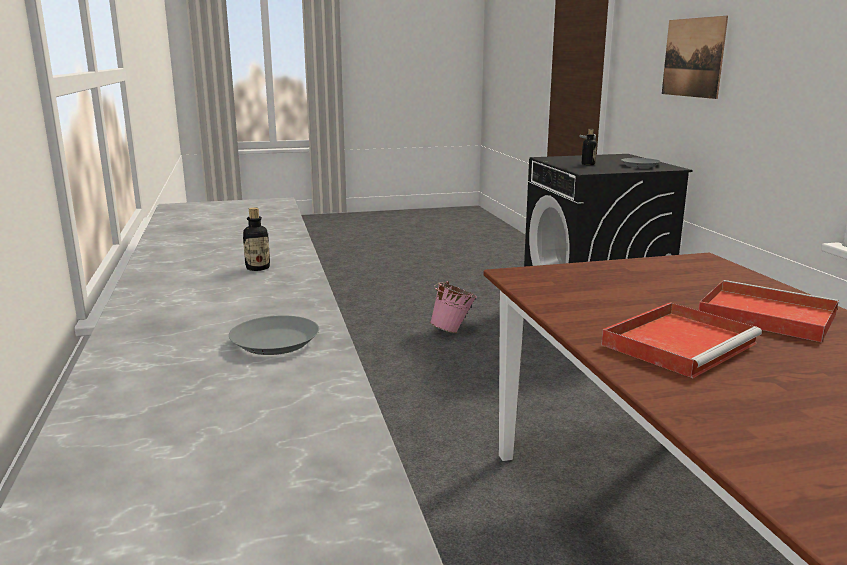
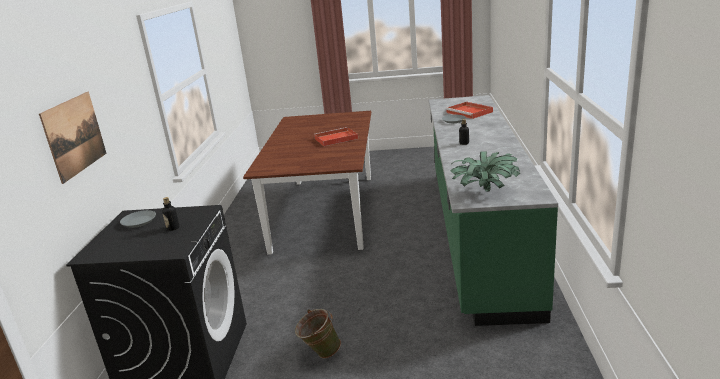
camera: 160 degrees left, 5 degrees up
pink bucket [430,281,477,333] -> green bucket [295,309,341,359]
red tray [698,280,839,342] -> red tray moved to [446,102,493,119]
none -> potted plant [450,152,520,191]

